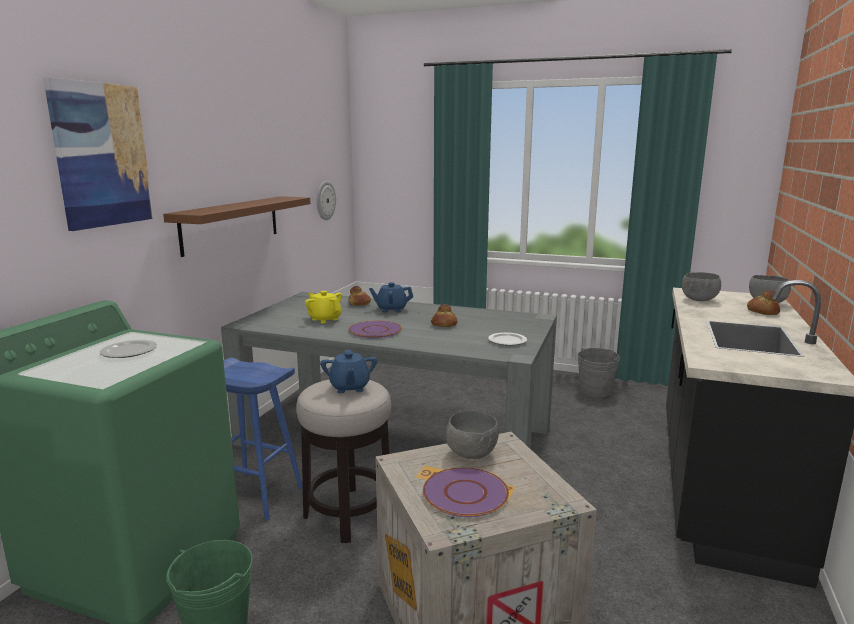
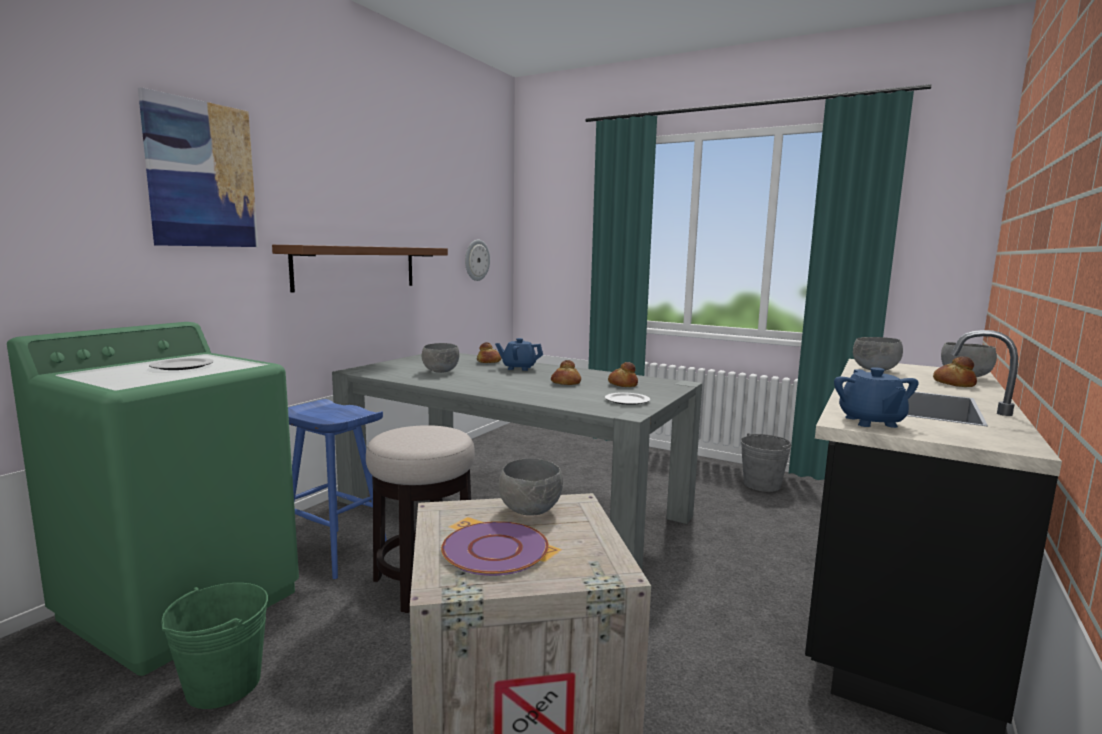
camera: 10 degrees right, 5 degrees down
yellow teapot [305,291,342,323] -> grey bowl [421,343,459,373]
blue teapot [320,349,377,393] -> blue teapot moved to [834,367,919,428]
purple plate [349,320,402,338] -> none
none -> bread [608,362,638,387]

